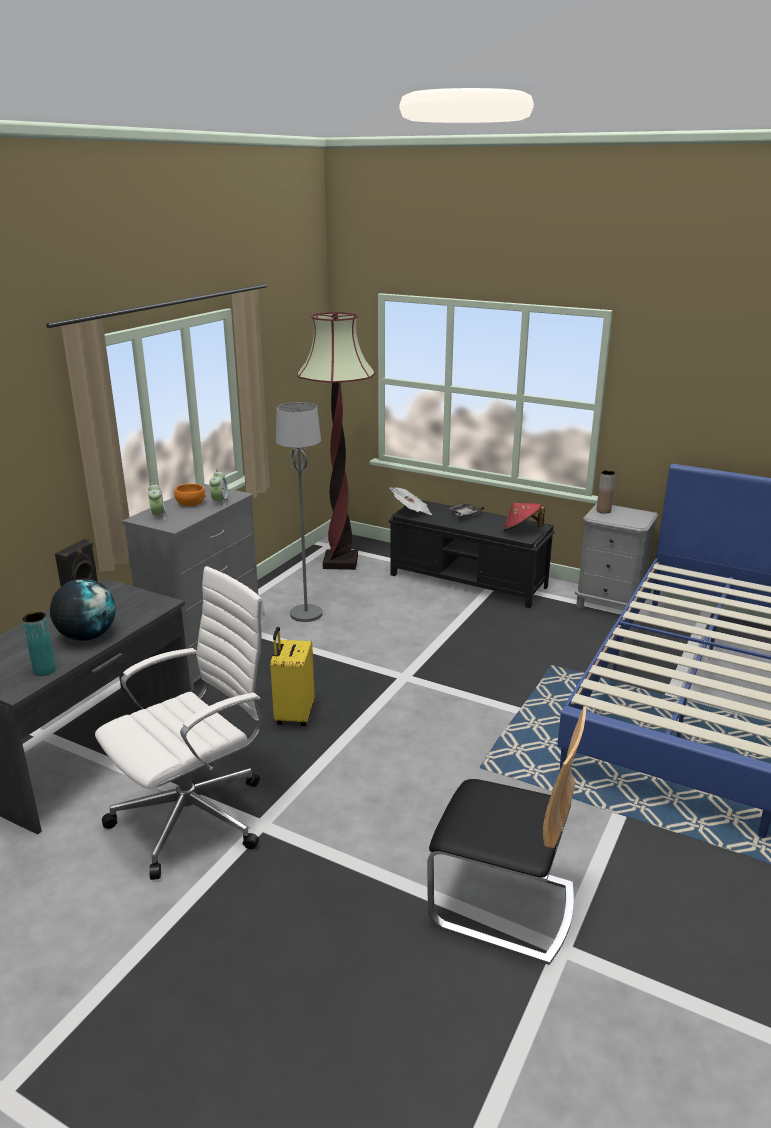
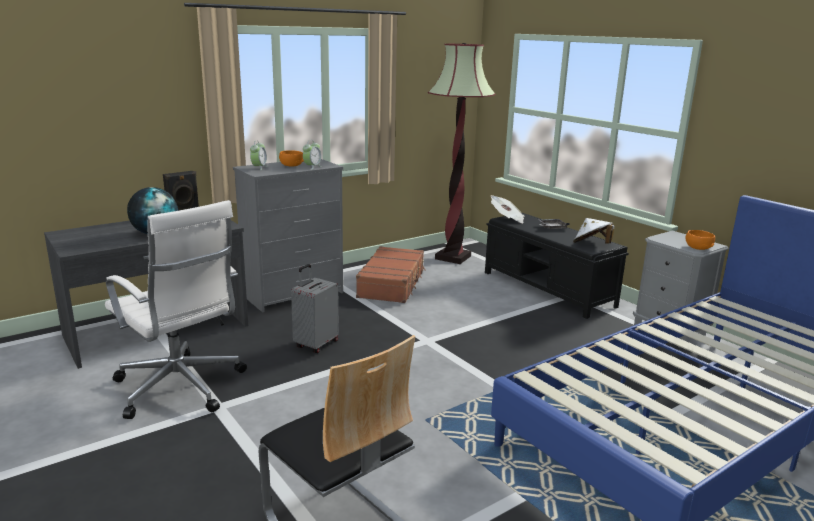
camera: 25 degrees right, 5 degrees down
turquoise vase [22,612,56,676] -> none
white office chair [95,566,265,880] -> white office chair turned 60 degrees clockwise [105,200,247,419]
yellow suitcase [270,627,314,726] -> grey suitcase [291,264,339,353]
grey floor lamp [276,402,322,622] -> brown suitcase [356,246,426,303]
red hat [503,503,545,531] -> white hat [573,218,614,244]
brown vase [597,470,616,514] -> none
none -> orange bowl [685,230,715,250]

